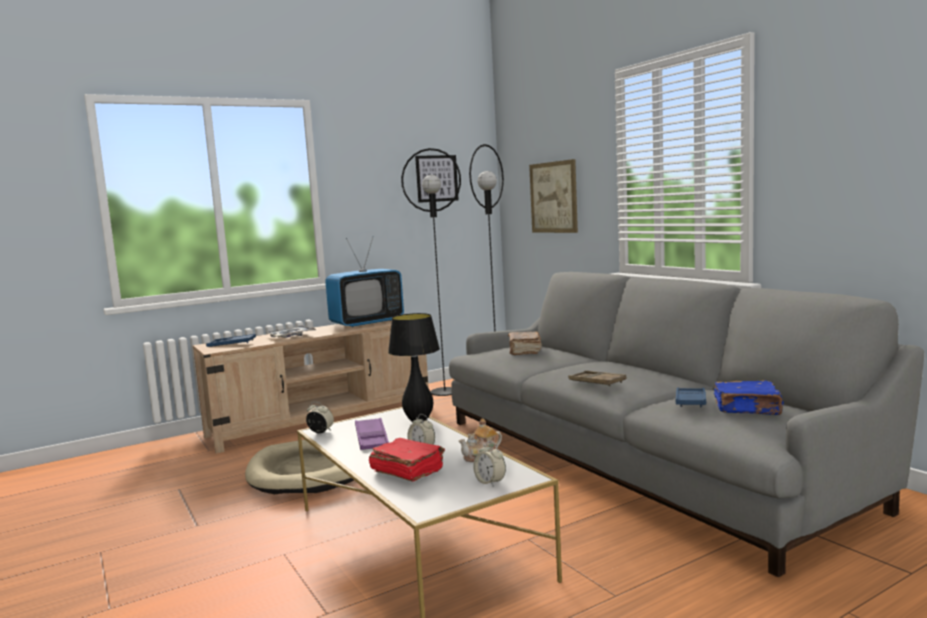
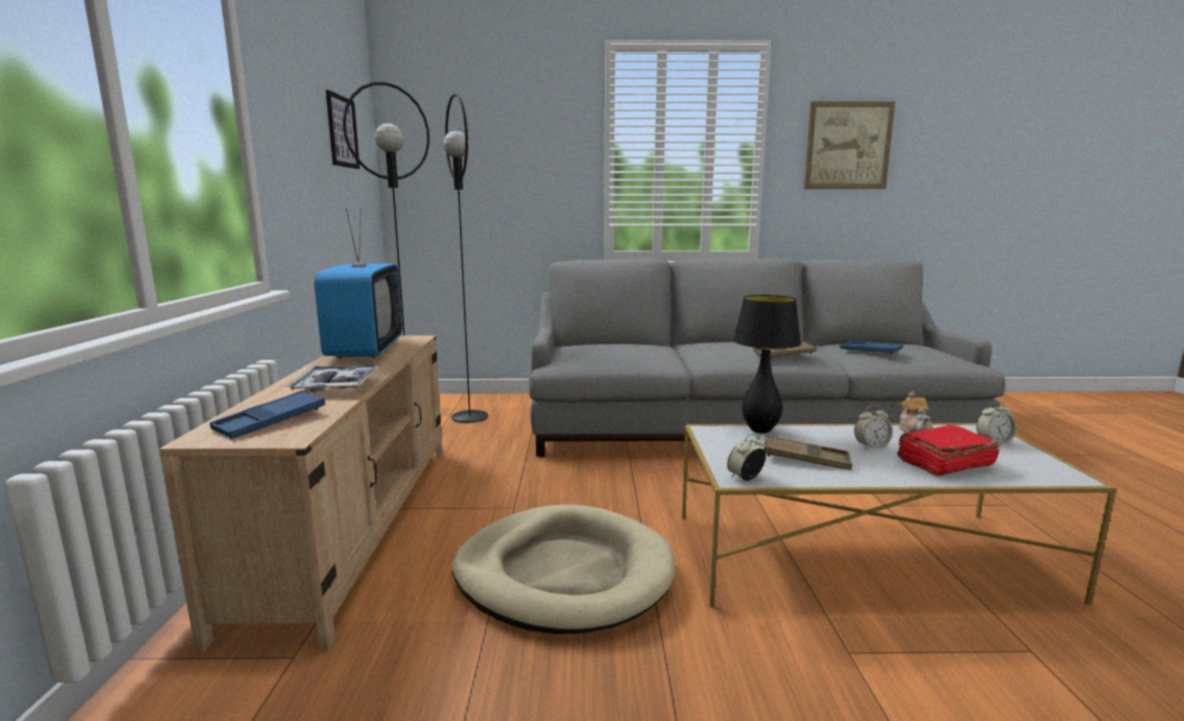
camera: 60 degrees left, 5 degrees up
purple tray [355,418,389,450] -> brown tray [764,435,852,470]
brown book [508,332,542,355] -> none
picture [529,159,578,233] -> picture moved to [804,101,895,189]
blue book [714,380,784,415] -> none

